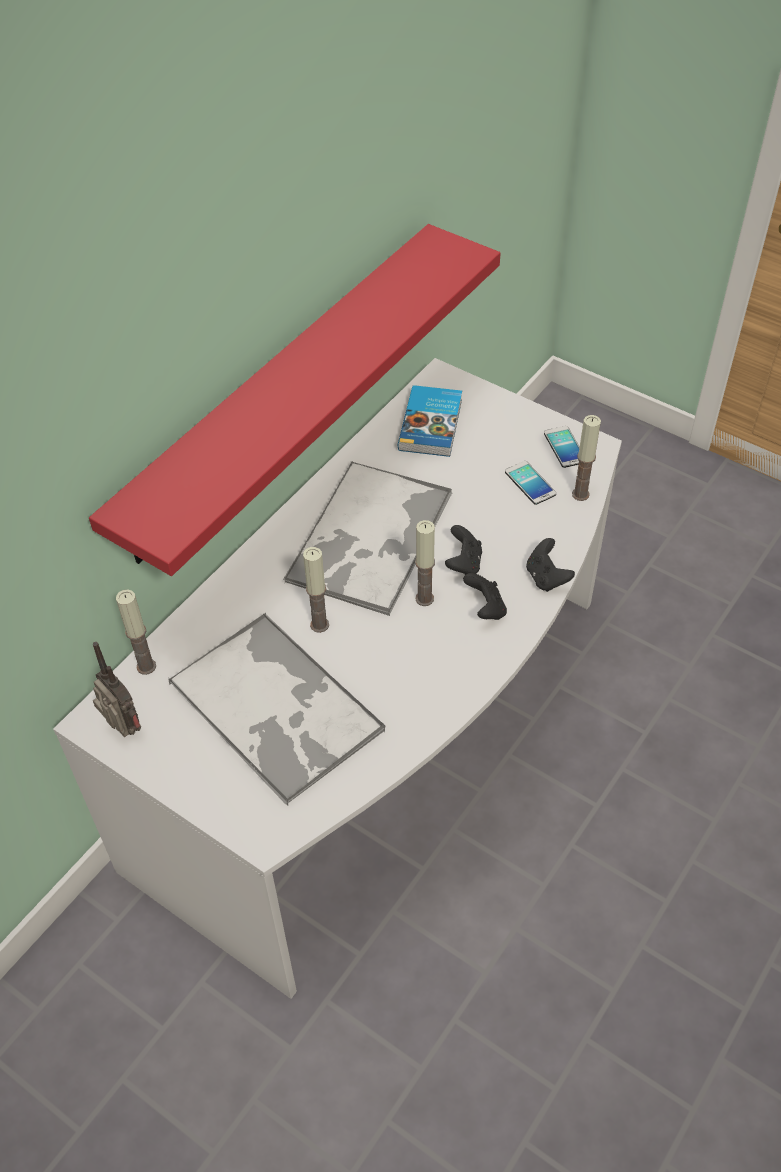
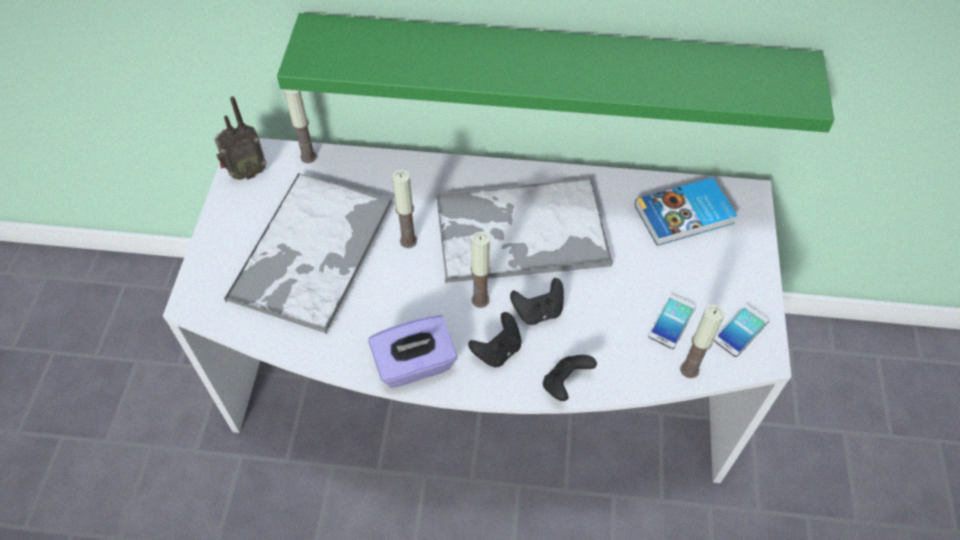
camera: 60 degrees right, 5 degrees up
red shelf [89,224,500,576] -> green shelf [277,13,834,132]
radio [93,642,141,737] -> radio turned 45 degrees clockwise [214,96,267,180]
none -> purple tissue box [368,315,457,388]

